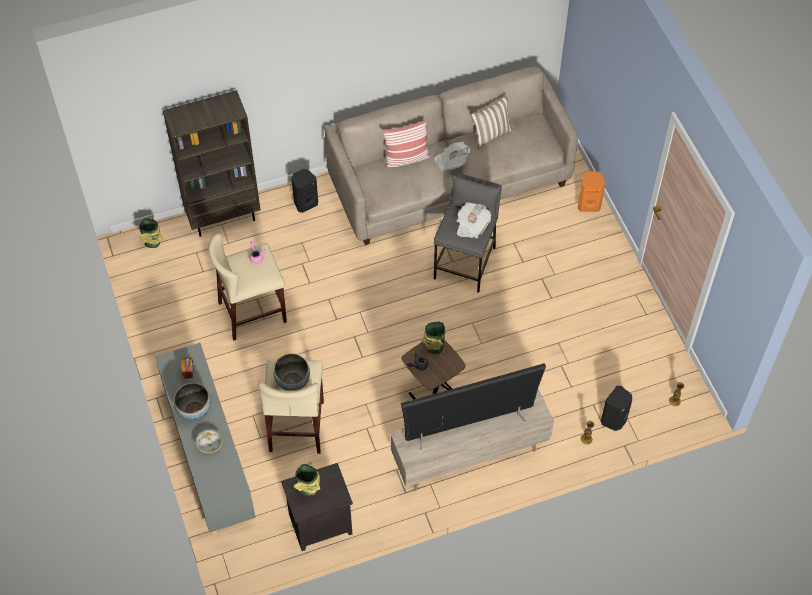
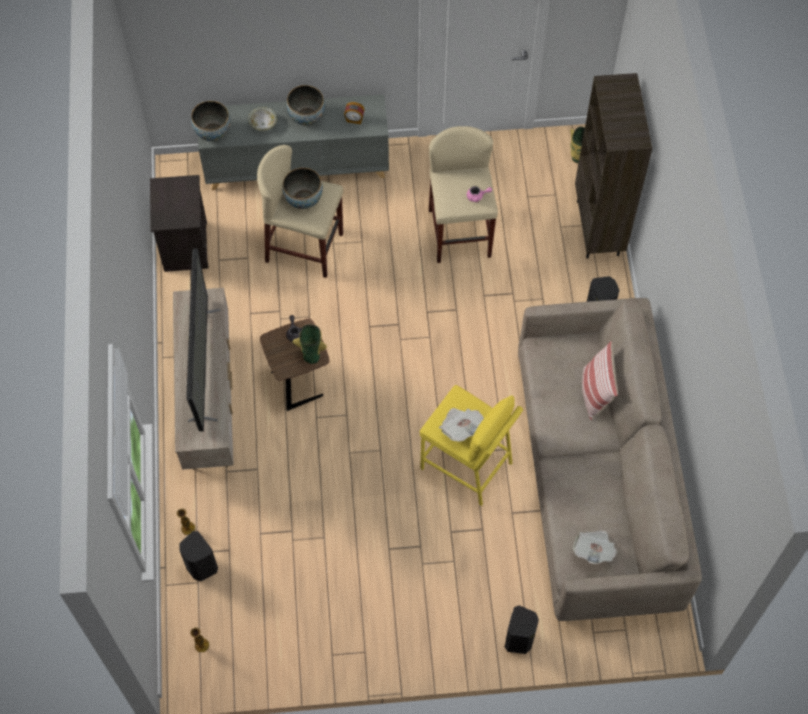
camera: 105 degrees right, 5 degrees up
vase [294,461,320,496] -> none
newspaper [434,142,470,172] -> newspaper moved to [572,530,618,564]
grey stool [434,173,502,293] -> yellow stool [419,385,523,506]
pillow [470,95,513,149] -> none
orange speaker [578,172,605,212] -> black speaker [505,605,539,654]
none -> bowl [191,101,230,142]

